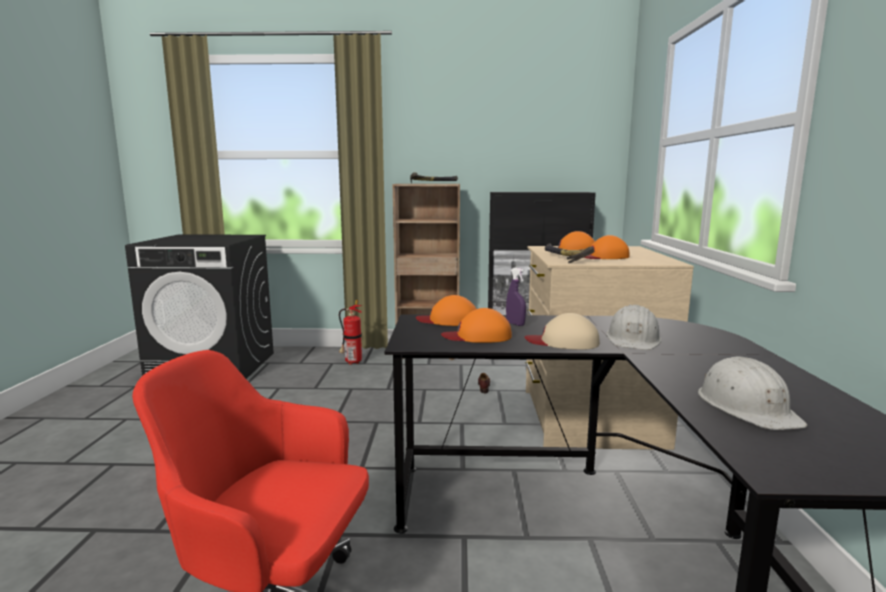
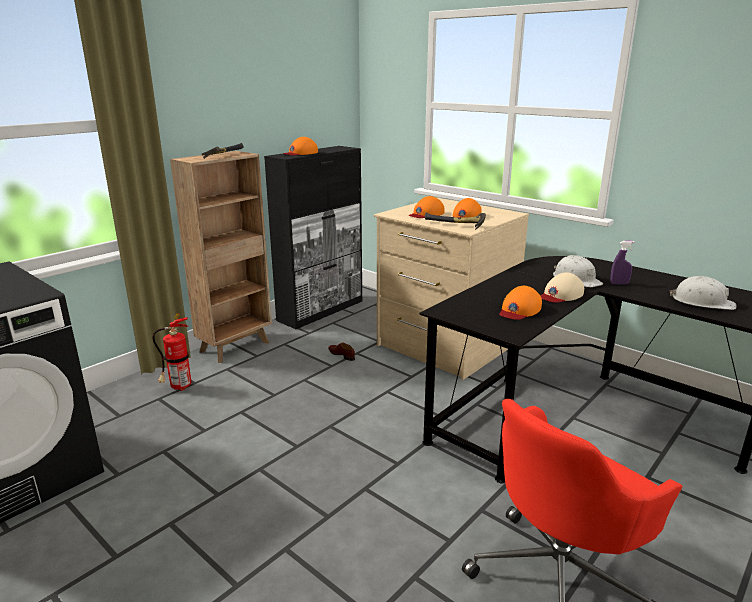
camera: 50 degrees left, 10 degrees up
orange cap [416,295,476,326] -> orange cap moved to [283,137,318,155]
purple spray bottle [506,268,526,326] -> purple spray bottle moved to [610,241,635,285]

